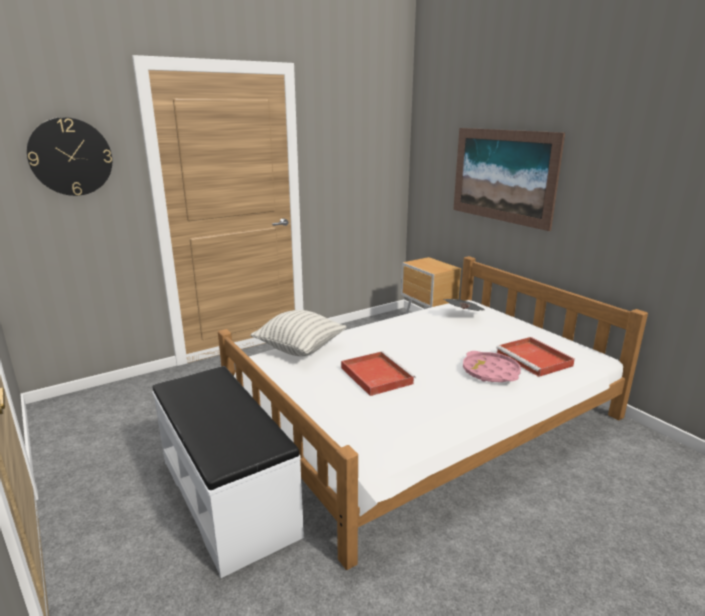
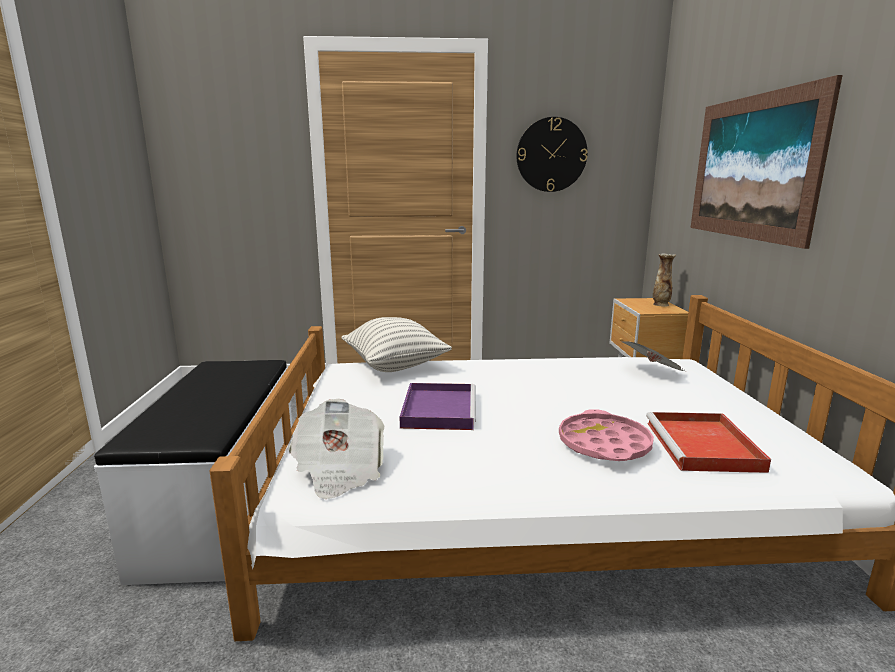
camera: 30 degrees right, 5 degrees down
wall clock [27,117,112,196] -> wall clock moved to [516,117,588,192]
red tray [341,351,416,396] -> purple tray [400,383,476,430]
none -> newspaper [289,399,384,499]
none -> vase [653,253,676,307]

